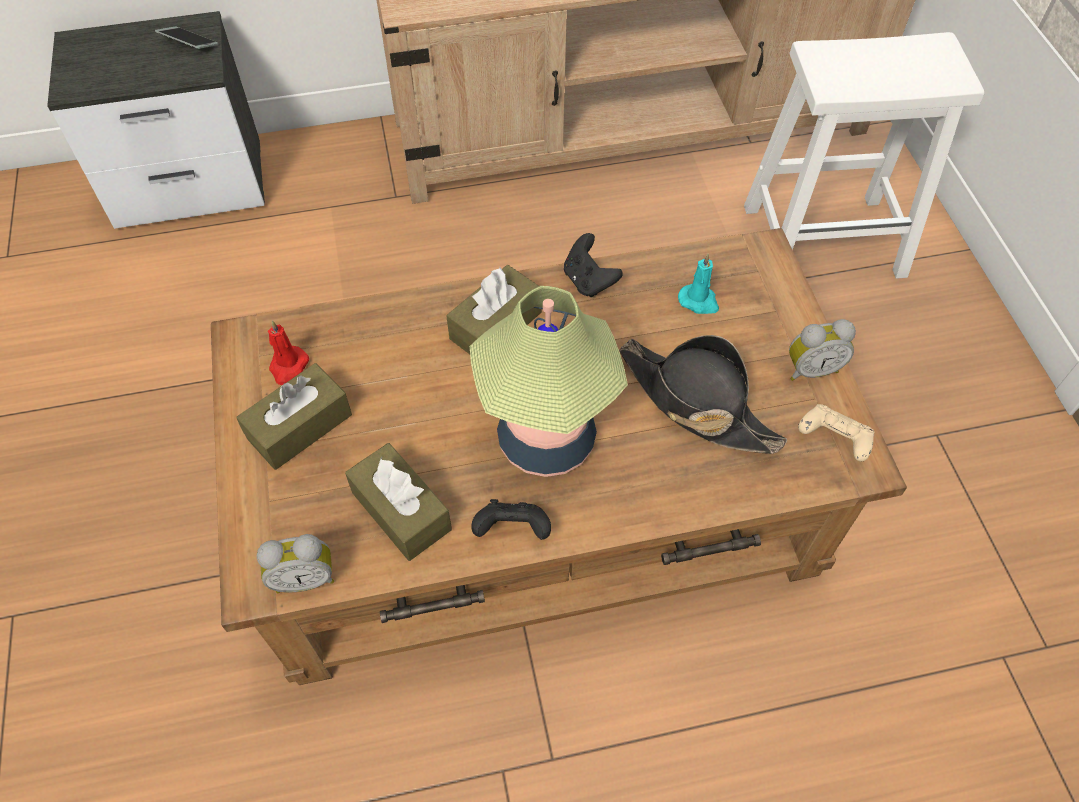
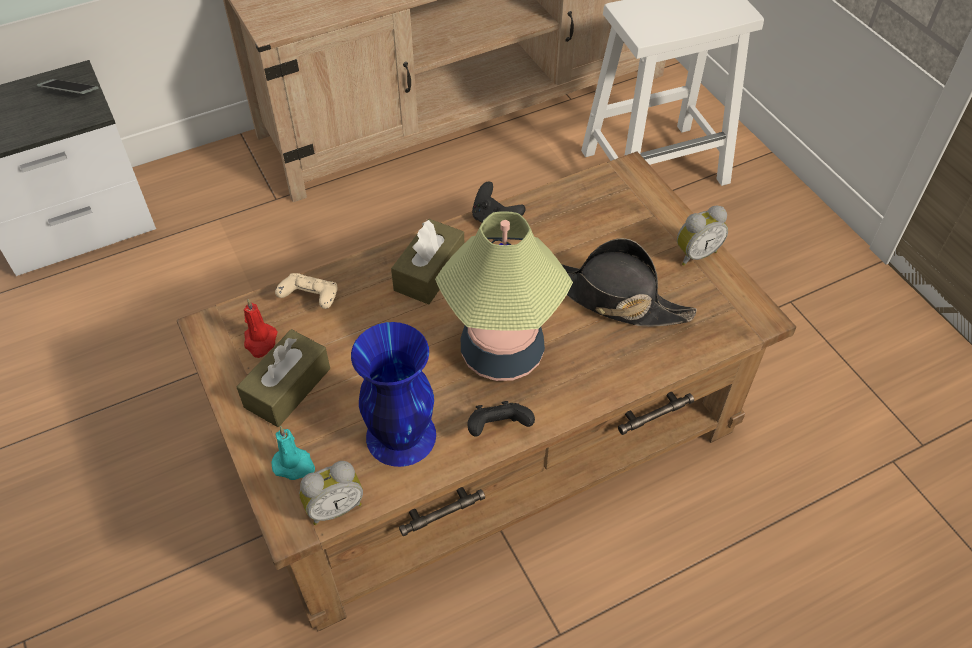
camera: 15 degrees left, 5 degrees down
brown tissue box [345,443,452,561] -> blue vase [351,322,436,467]
turquoise candle [678,254,719,314] -> turquoise candle moved to [272,426,315,480]
beige game controller [798,404,874,462] -> beige game controller moved to [275,273,338,309]

